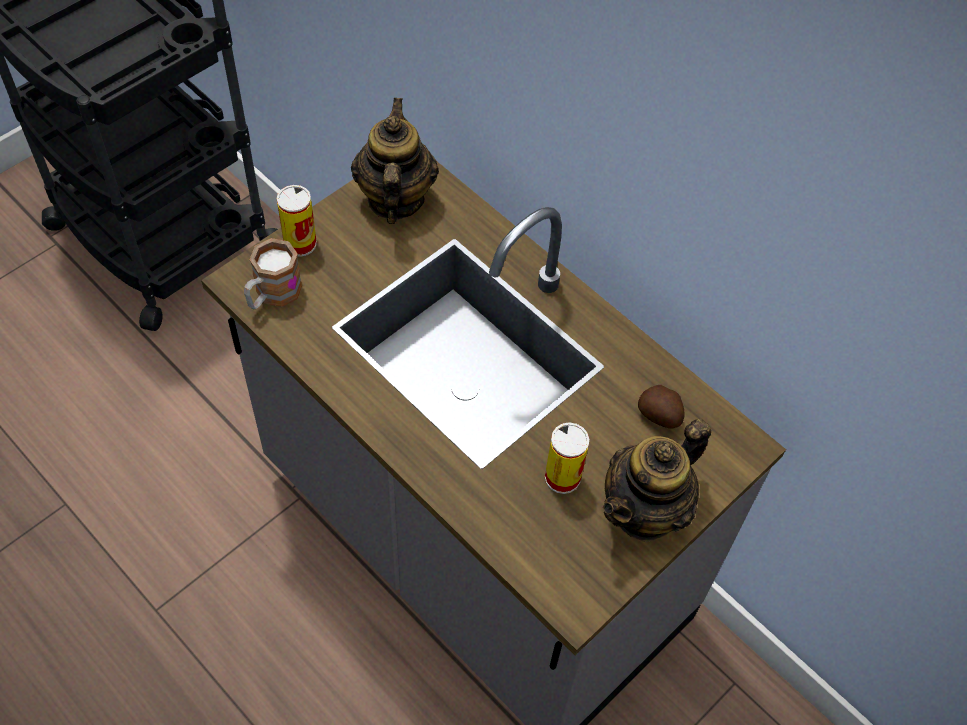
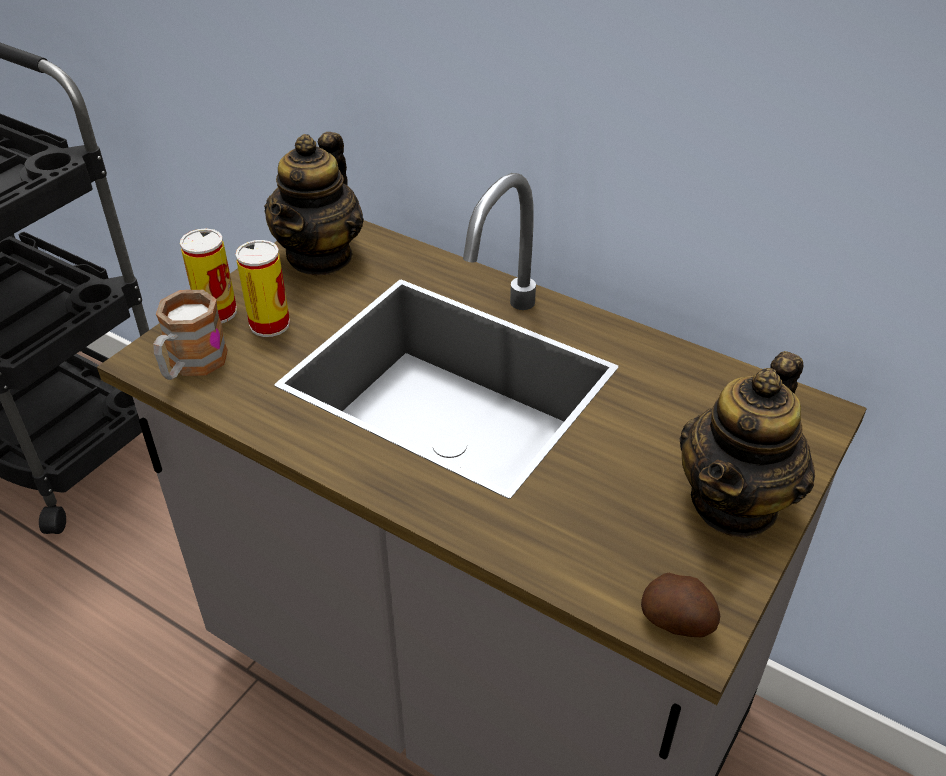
camera: 10 degrees left, 15 degrees down
teapot [351,98,439,224] -> teapot turned 150 degrees counterclockwise [264,132,364,275]
can [545,422,589,494] -> can moved to [235,240,290,337]
potato [638,385,685,429] -> potato moved to [641,573,720,637]

